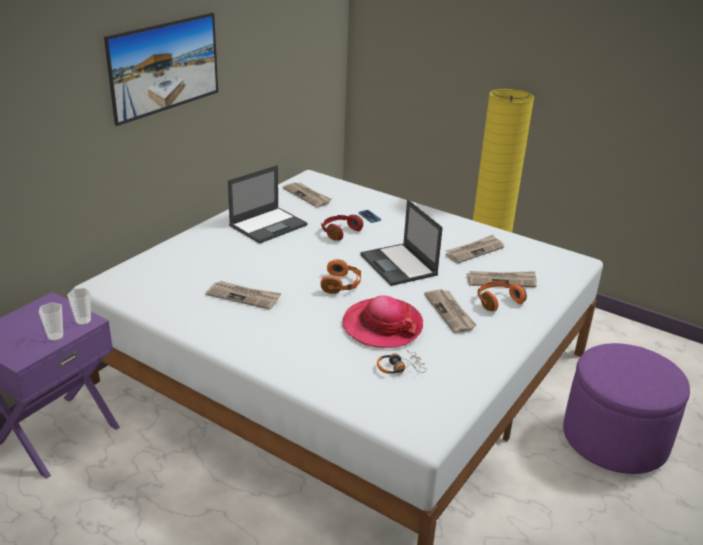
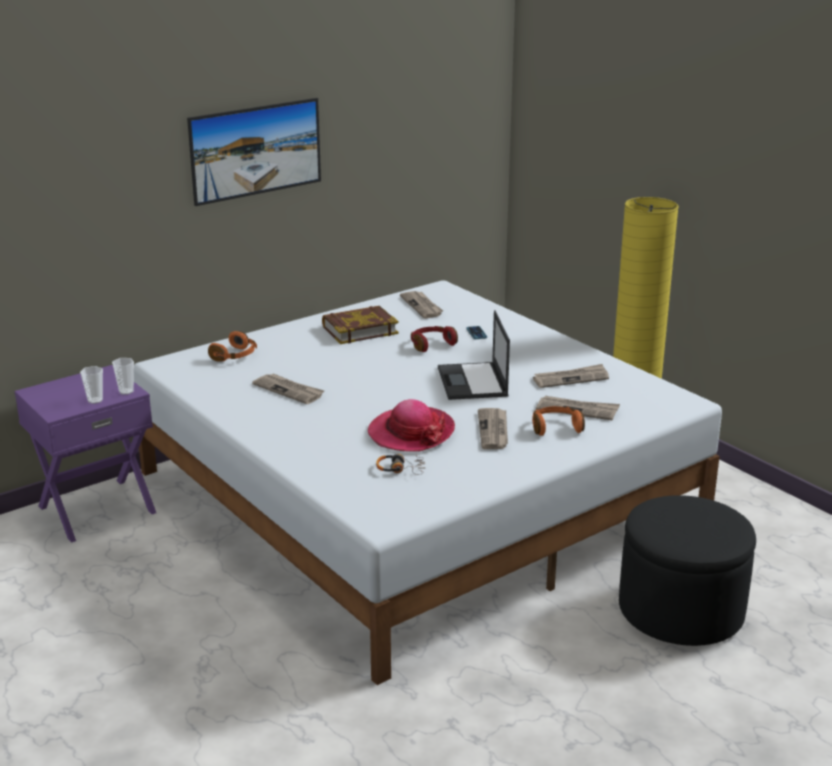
camera: 20 degrees right, 5 degrees down
laptop [228,165,308,244] -> book [322,306,399,344]
orange headphones [321,260,361,294] -> orange headphones moved to [208,331,257,362]
purple ottoman [563,343,690,474] -> black ottoman [619,495,756,646]

